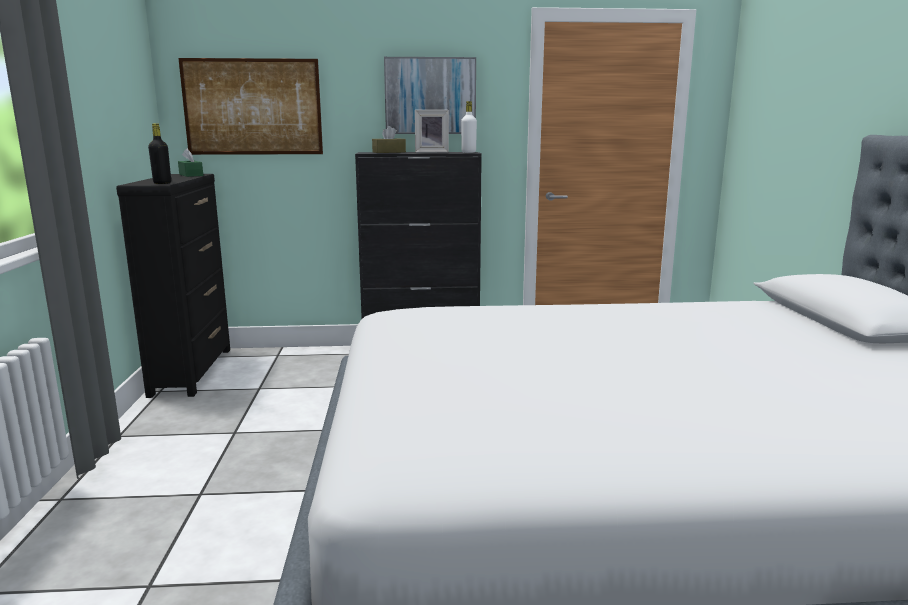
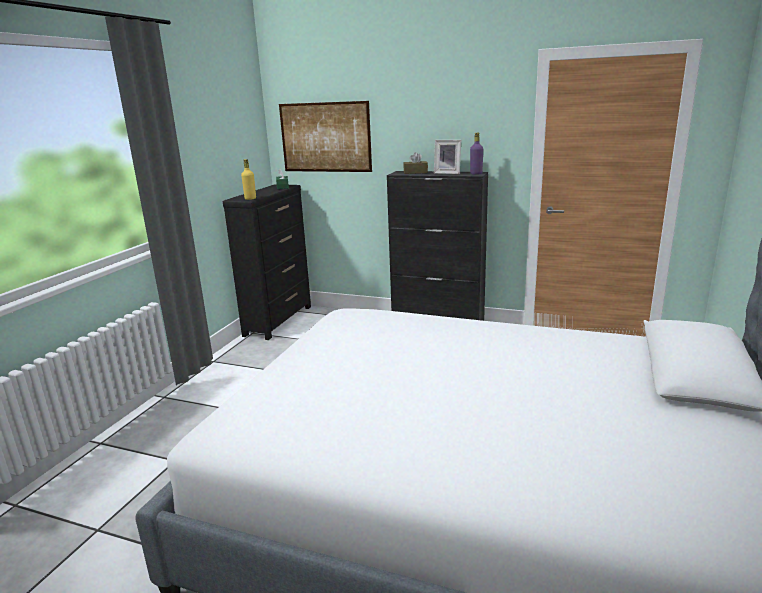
camera: 25 degrees right, 5 degrees up
black bottle [148,123,171,184] -> yellow bottle [241,159,256,200]
picture [384,57,476,134] -> none
white bottle [461,101,477,153] -> purple bottle [470,133,483,175]

